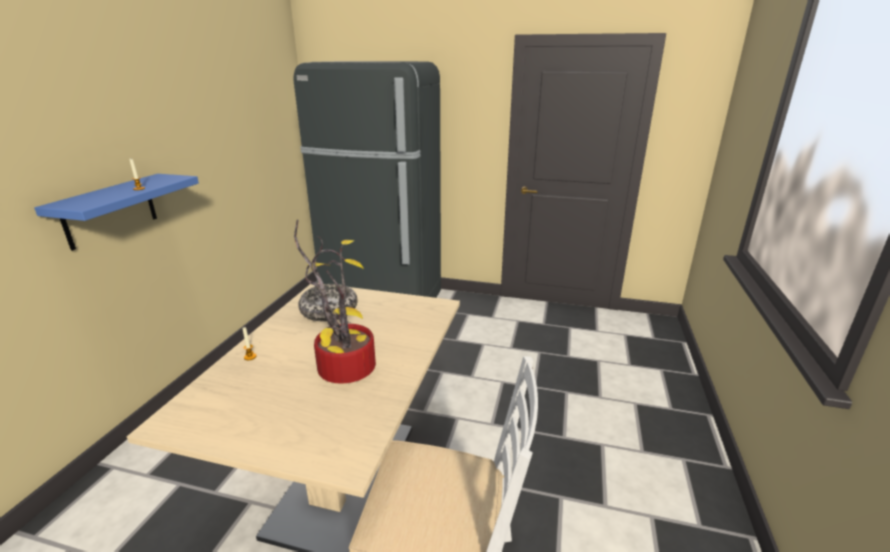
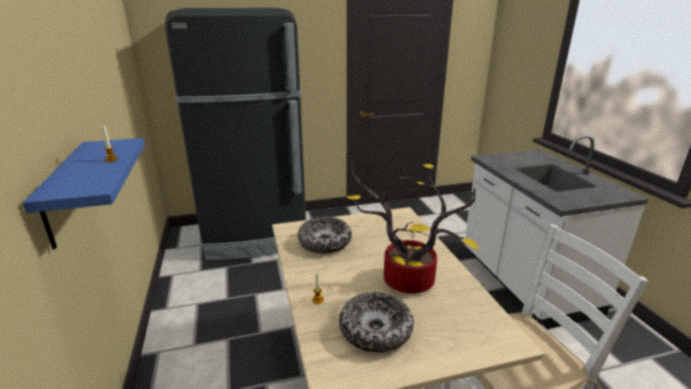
camera: 30 degrees left, 0 degrees up
none -> bowl [339,292,414,353]
none -> white counter [464,135,649,329]

